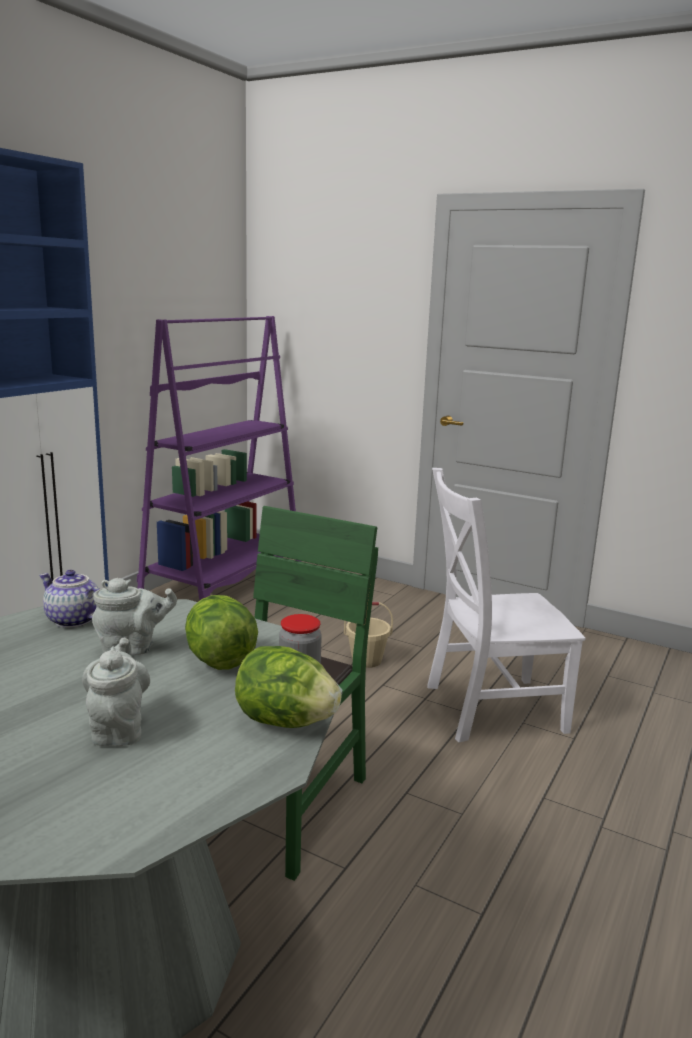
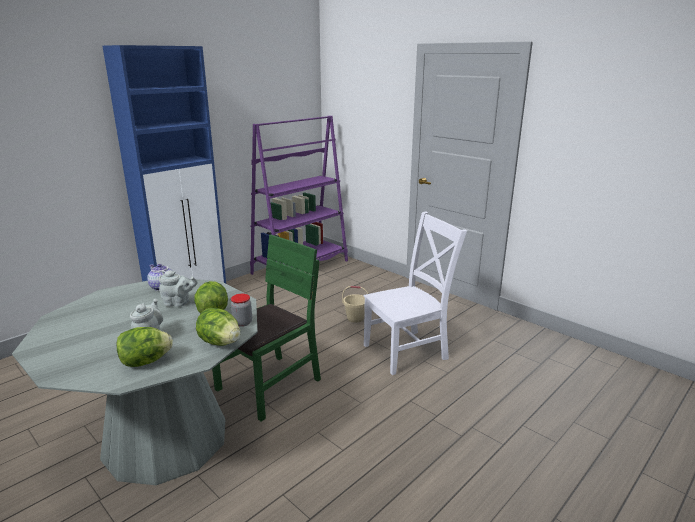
camera: 15 degrees right, 5 degrees up
white chair [427,468,585,742] -> white chair turned 150 degrees clockwise [364,211,467,375]
none -> lettuce [116,327,173,367]

